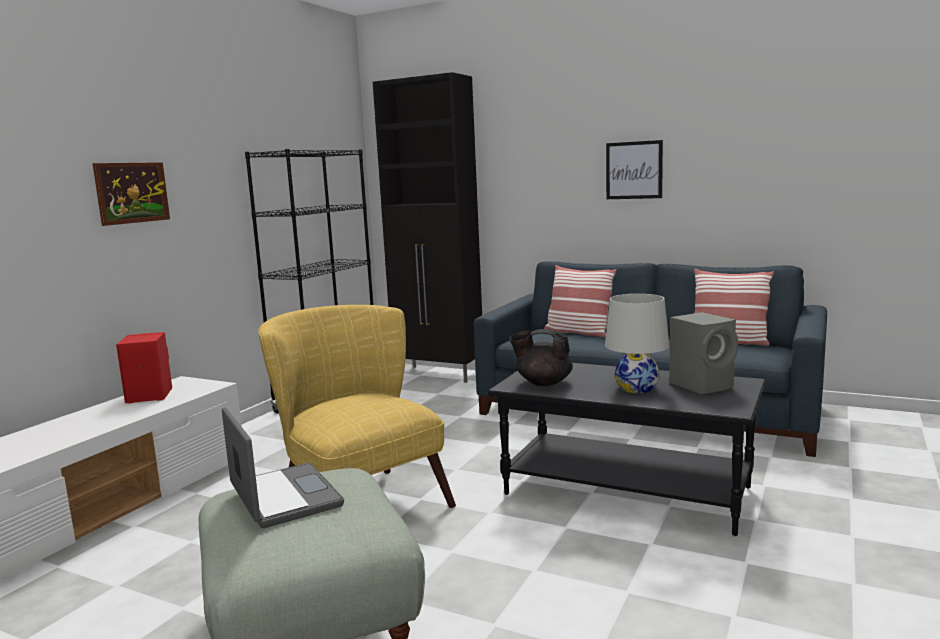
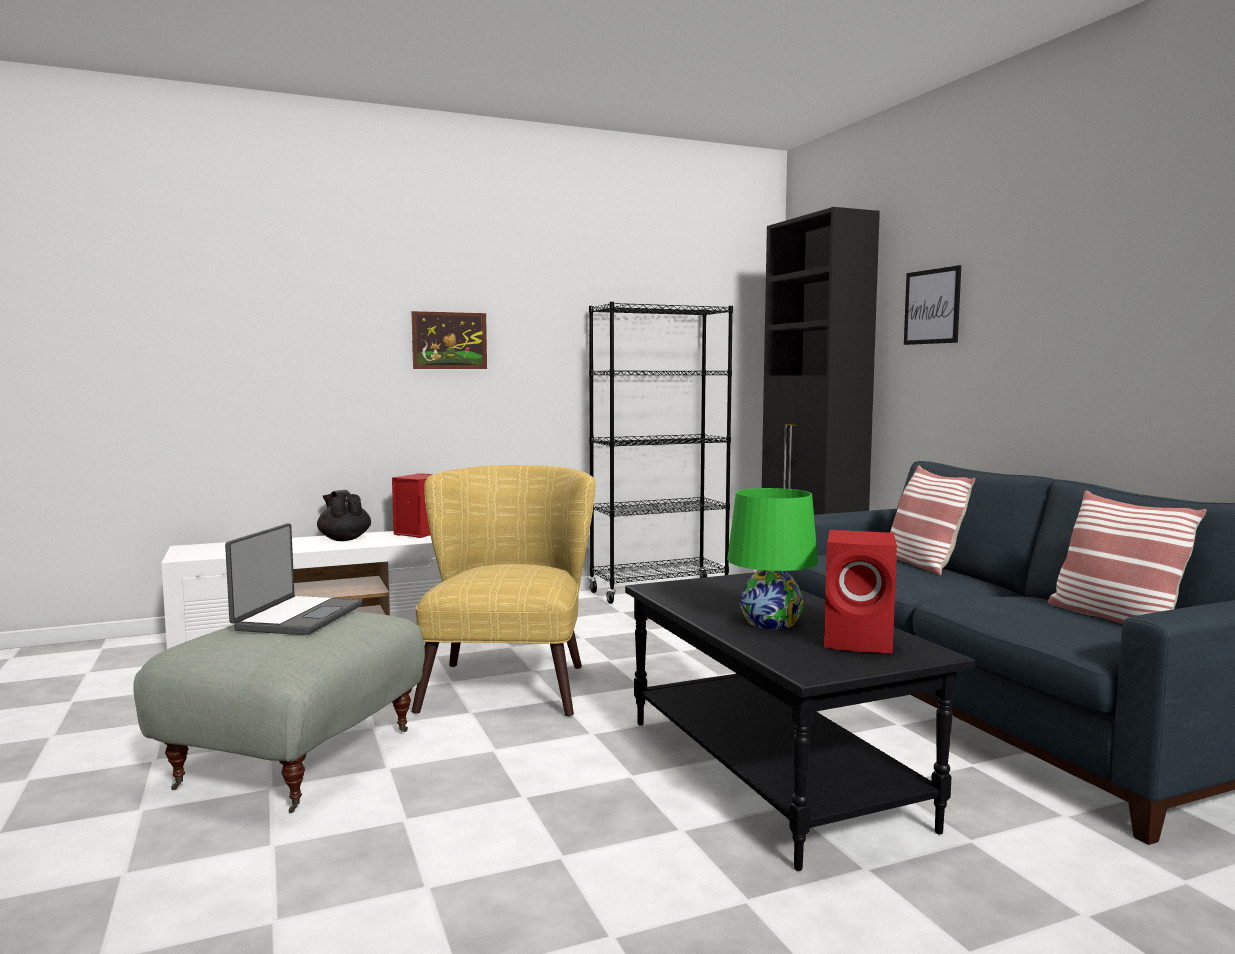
camera: 40 degrees right, 5 degrees down
black teapot [509,329,573,386] -> black teapot moved to [317,490,371,541]
white table lamp [605,294,670,393] -> green table lamp [727,488,818,629]
picture [606,140,663,199] -> picture moved to [904,265,961,345]
grey speaker [669,312,738,394] -> red speaker [824,530,897,653]

